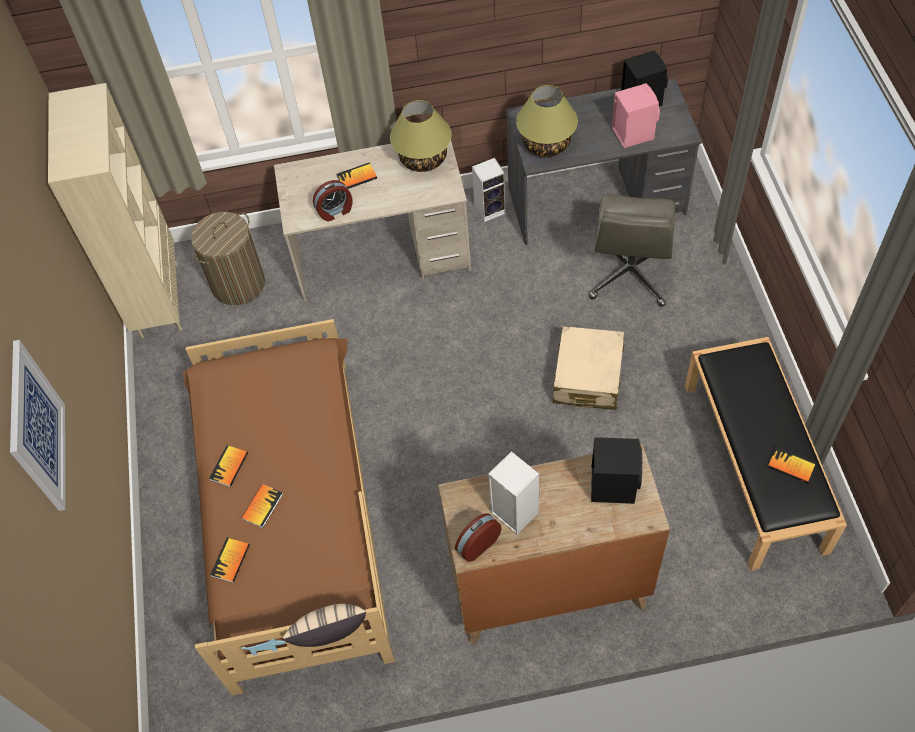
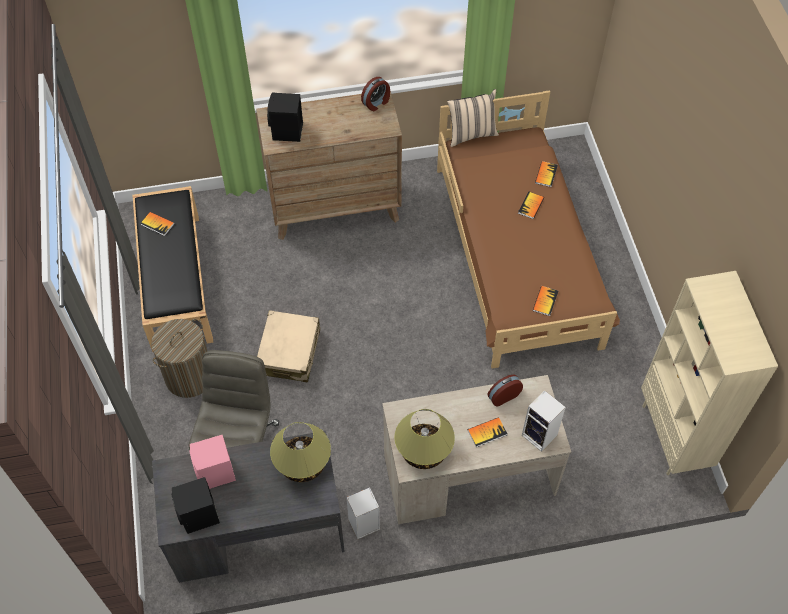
camera: 175 degrees right, 0 degrees up
picture [10,340,65,511] -> none
laundry basket [191,212,265,305] -> laundry basket moved to [151,319,207,398]
book [209,445,248,487] -> book moved to [533,286,558,316]
speaker [488,451,539,534] -> speaker moved to [522,390,566,452]

